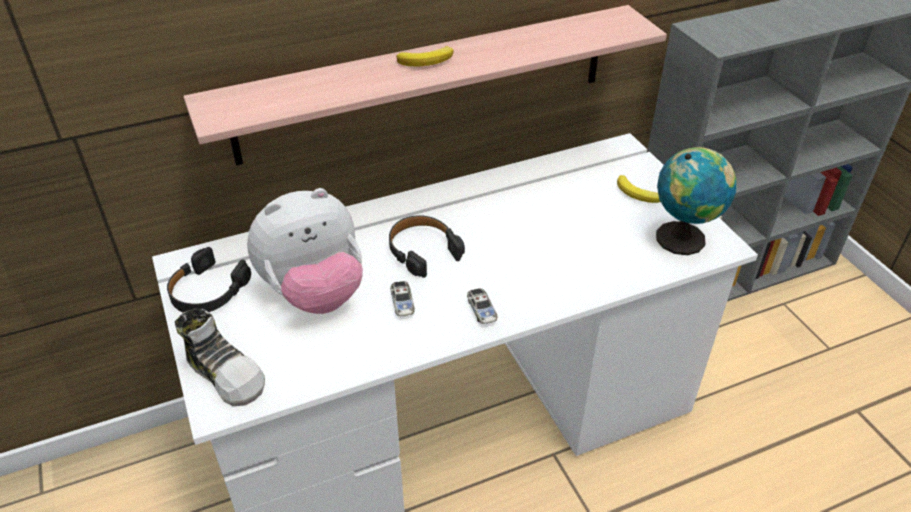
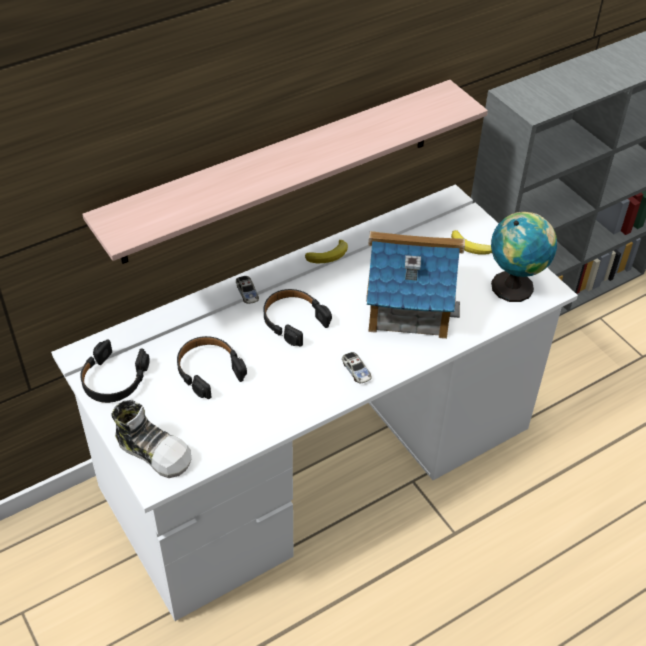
camera: 10 degrees left, 5 degrees up
plush toy [247,188,363,314] -> black headphones [177,336,247,399]
toy car [390,281,415,316] -> toy car moved to [236,276,259,304]
banana [396,46,454,66] -> banana moved to [305,240,348,263]
none -> toy house [366,231,465,339]

